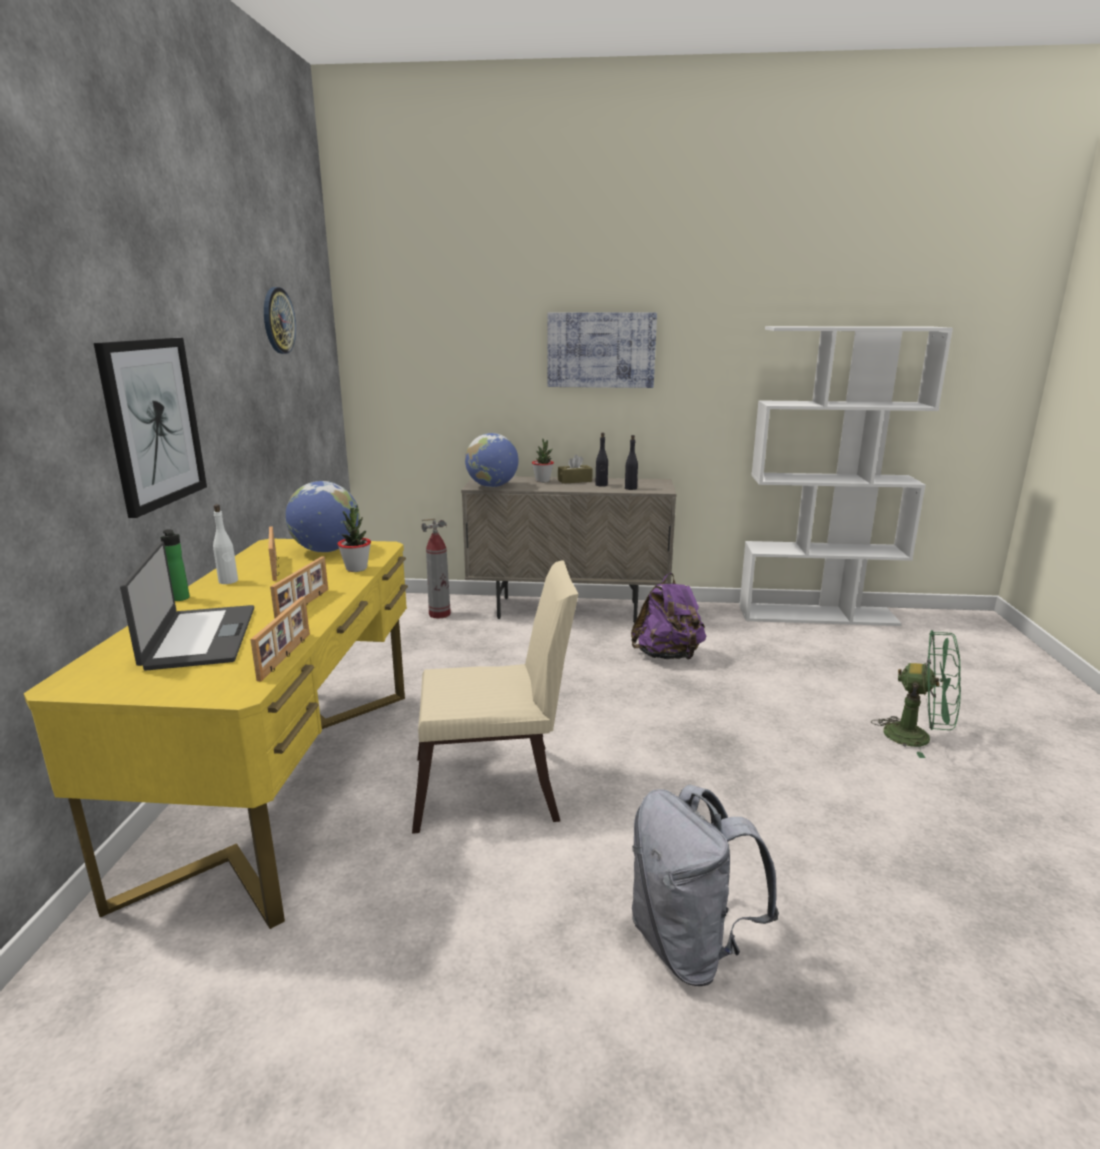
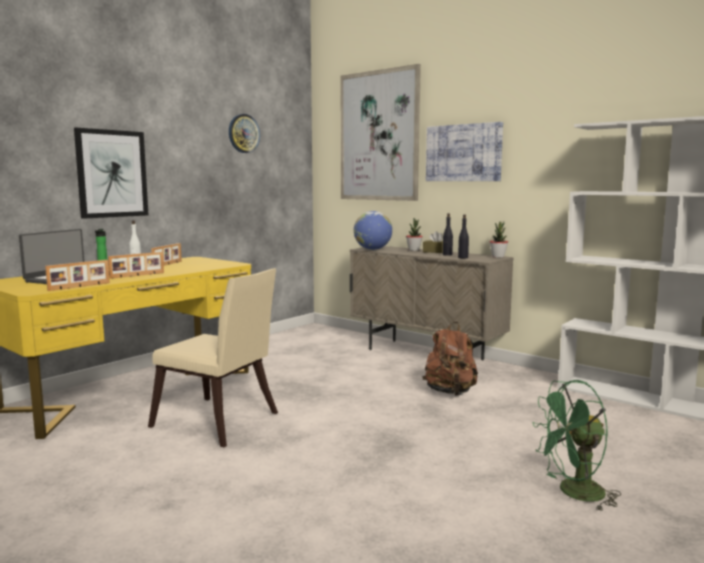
camera: 35 degrees right, 10 degrees down
globe [285,481,360,552] -> none
potted plant [337,505,371,572] -> potted plant moved to [489,222,508,258]
fire extinguisher [421,519,451,619] -> none
purple backpack [631,573,706,660] -> brown backpack [422,322,478,396]
grey backpack [632,785,779,986] -> none
green fan [871,630,961,758] -> green fan turned 105 degrees clockwise [533,380,621,511]
none -> picture [341,64,421,201]

